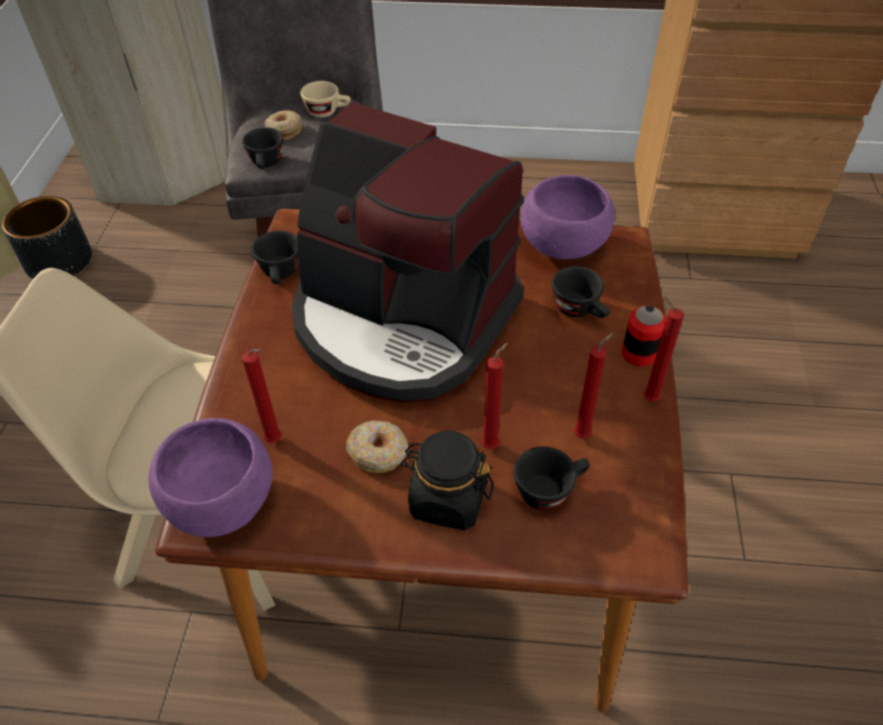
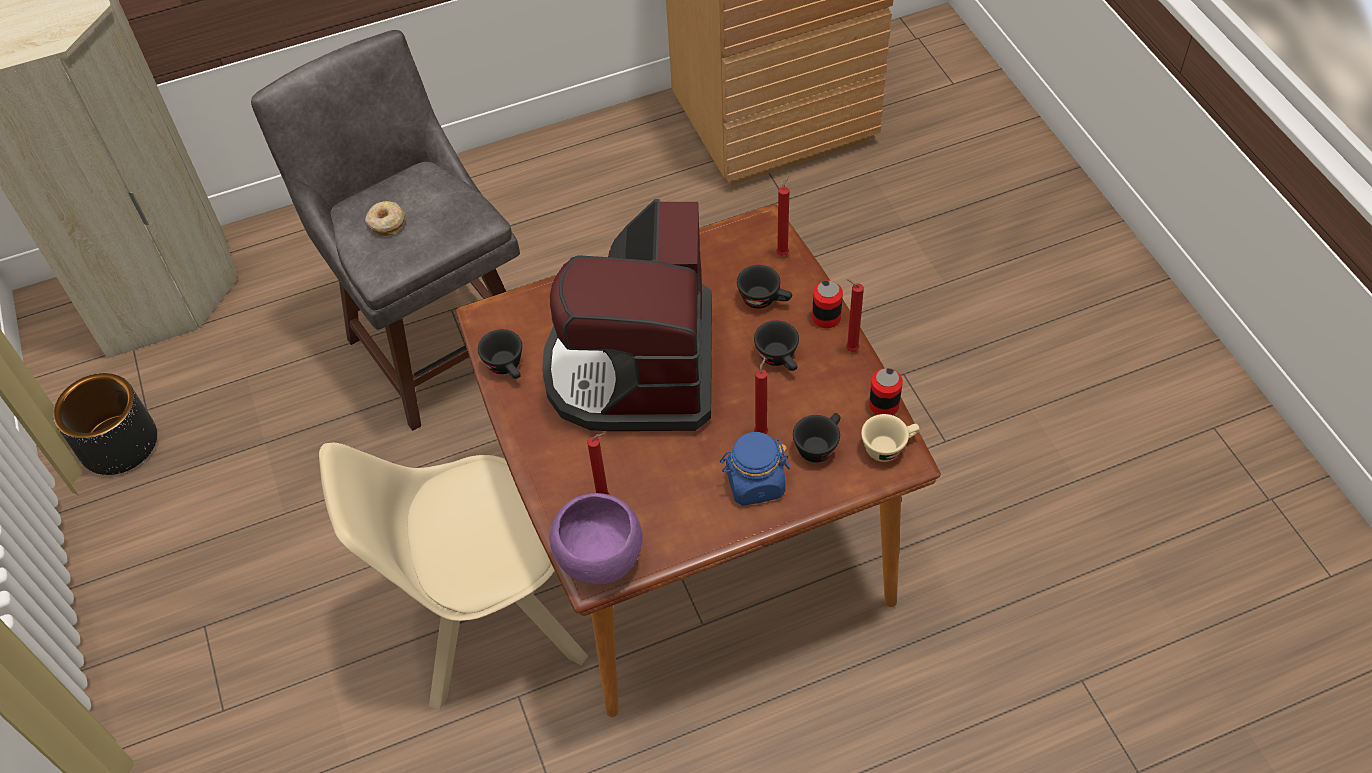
camera: 25 degrees left, 5 degrees up
black cup [242,127,283,169] -> black cup moved to [754,321,799,371]
coffee machine [292,102,524,403] -> coffee machine turned 90 degrees clockwise [542,199,712,431]
beige cup [300,81,351,118] -> beige cup moved to [861,414,920,462]
donut [346,420,408,473] -> none
black jar [400,431,494,531] -> blue jar [720,432,790,506]
purple bowl [521,175,615,259] -> none
red candle [574,333,613,439] -> red candle moved to [776,175,789,256]
none -> can [869,368,903,415]

